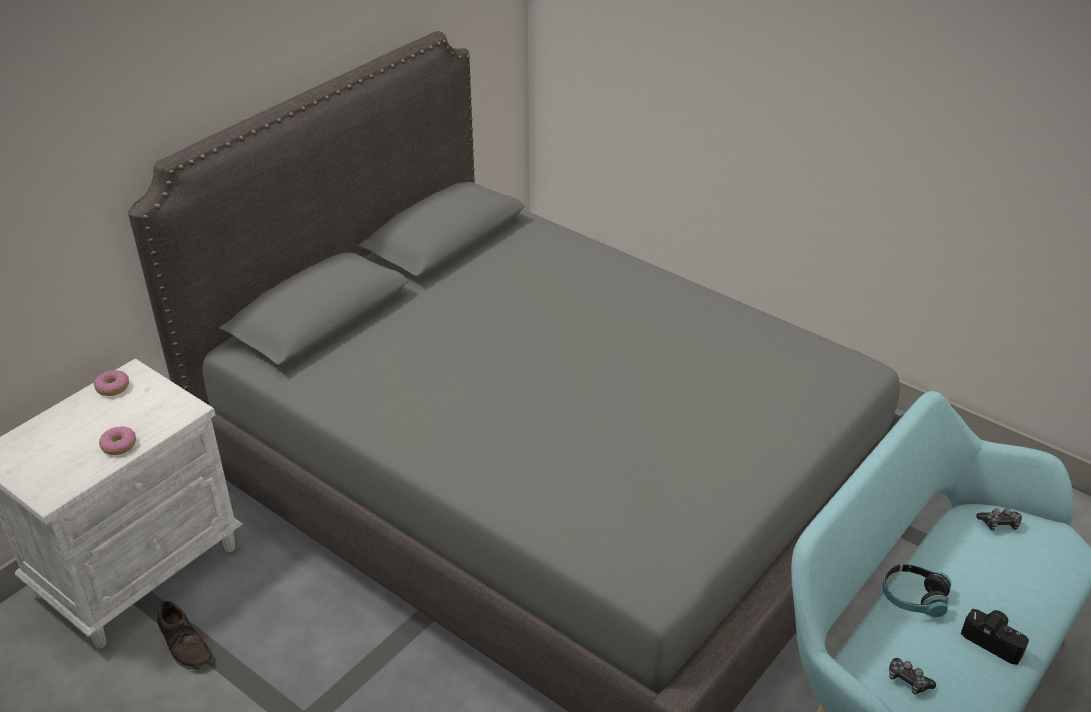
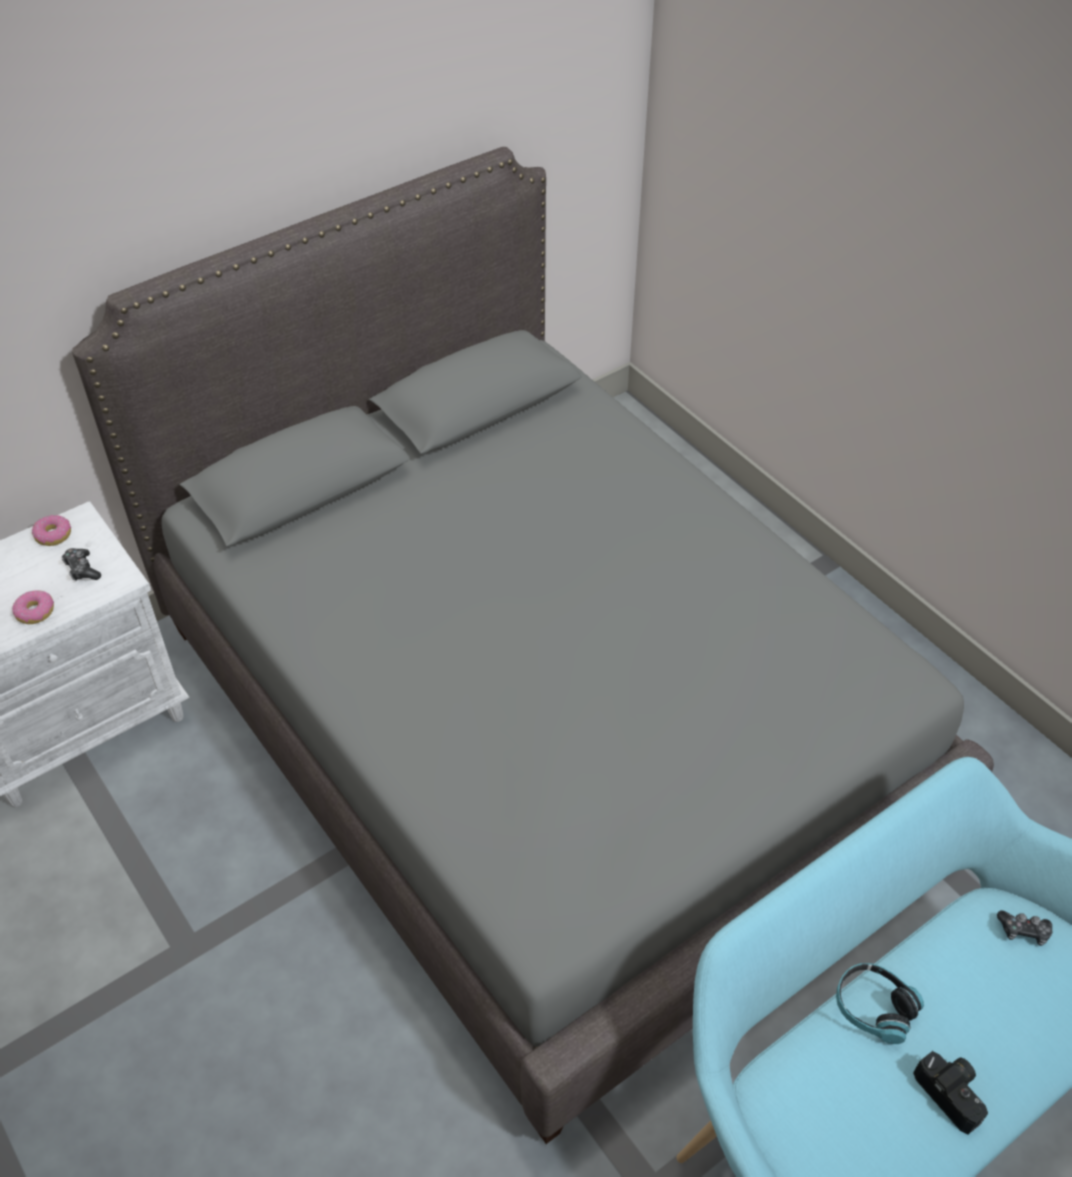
camera: 15 degrees right, 10 degrees up
brown shoe [158,601,213,669] -> none
game controller [889,658,936,695] -> game controller moved to [61,548,101,580]

